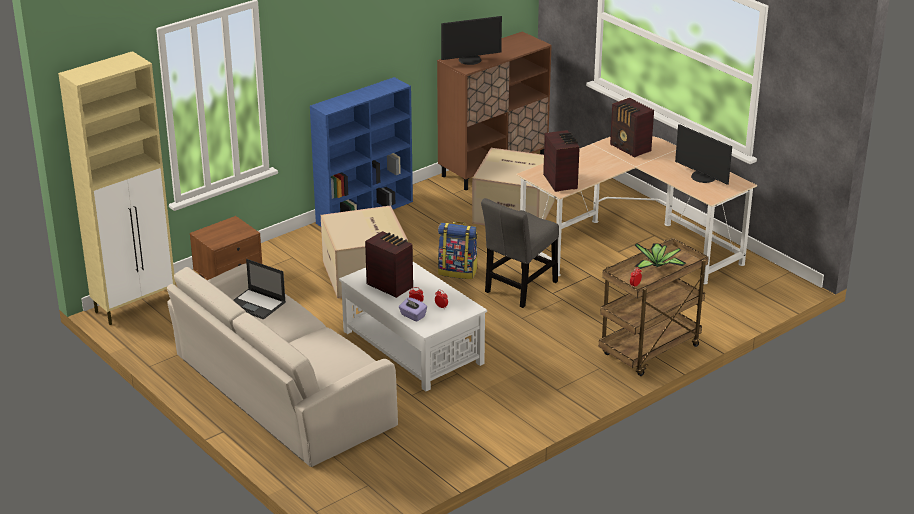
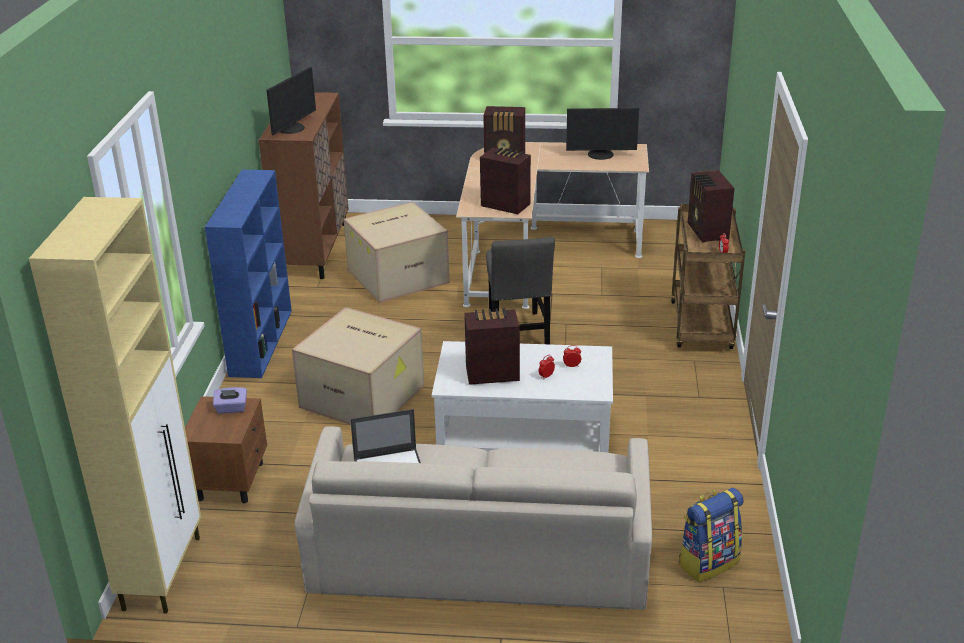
camera: 45 degrees left, 0 degrees up
purple tissue box [399,297,427,322] -> purple tissue box moved to [213,387,247,414]
backpack [438,222,478,279] -> backpack moved to [679,487,744,582]
potted plant [635,243,686,269] -> radio [688,170,735,243]

